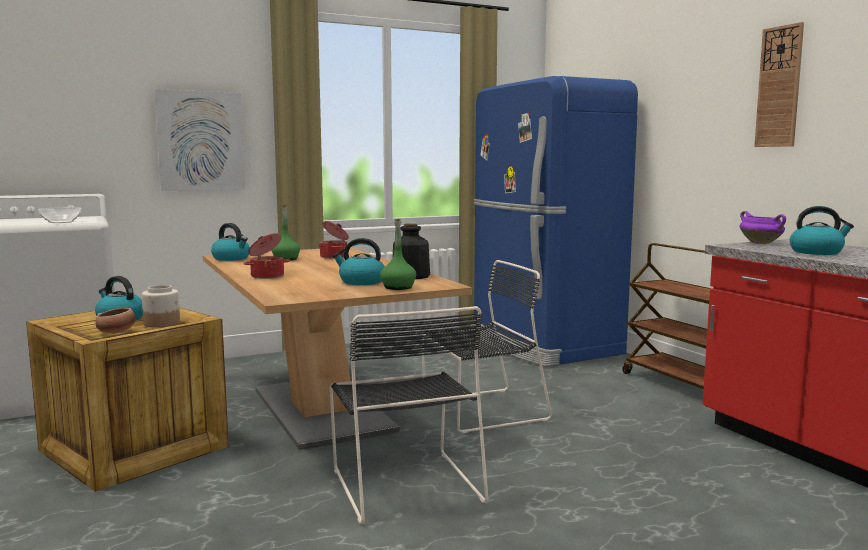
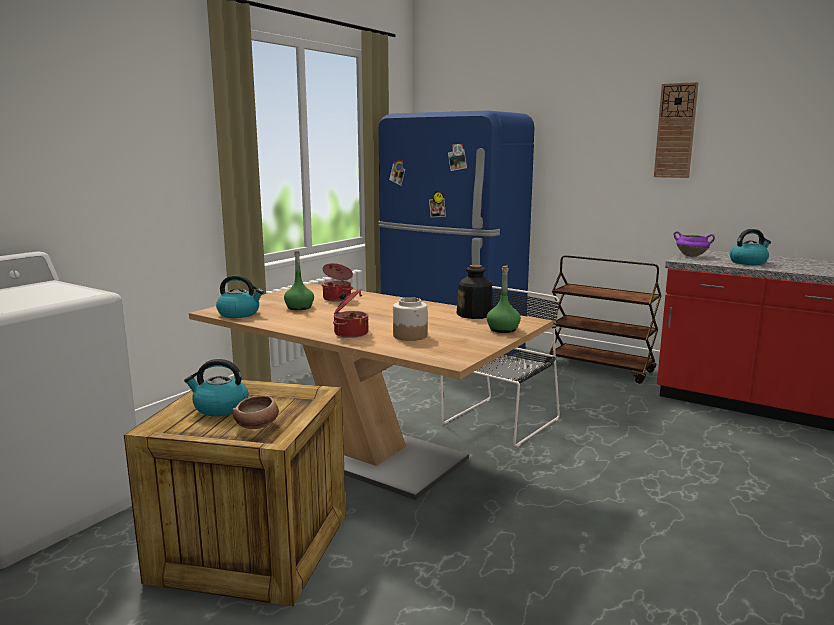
camera: 30 degrees left, 5 degrees up
bowl [38,207,81,223] -> none
jar [142,285,180,328] -> jar moved to [393,297,427,341]
picture [154,89,245,191] -> none
black chair [329,306,488,524] -> none
kettle [333,238,385,285] -> none

